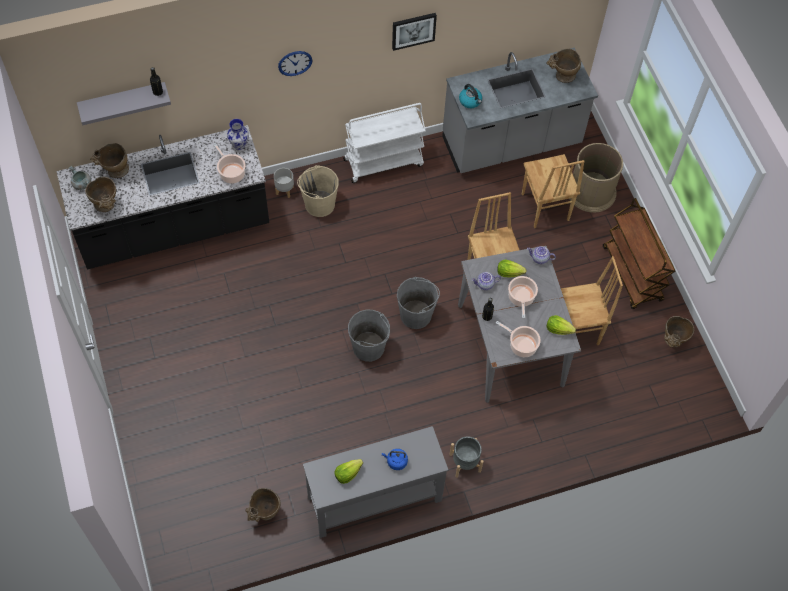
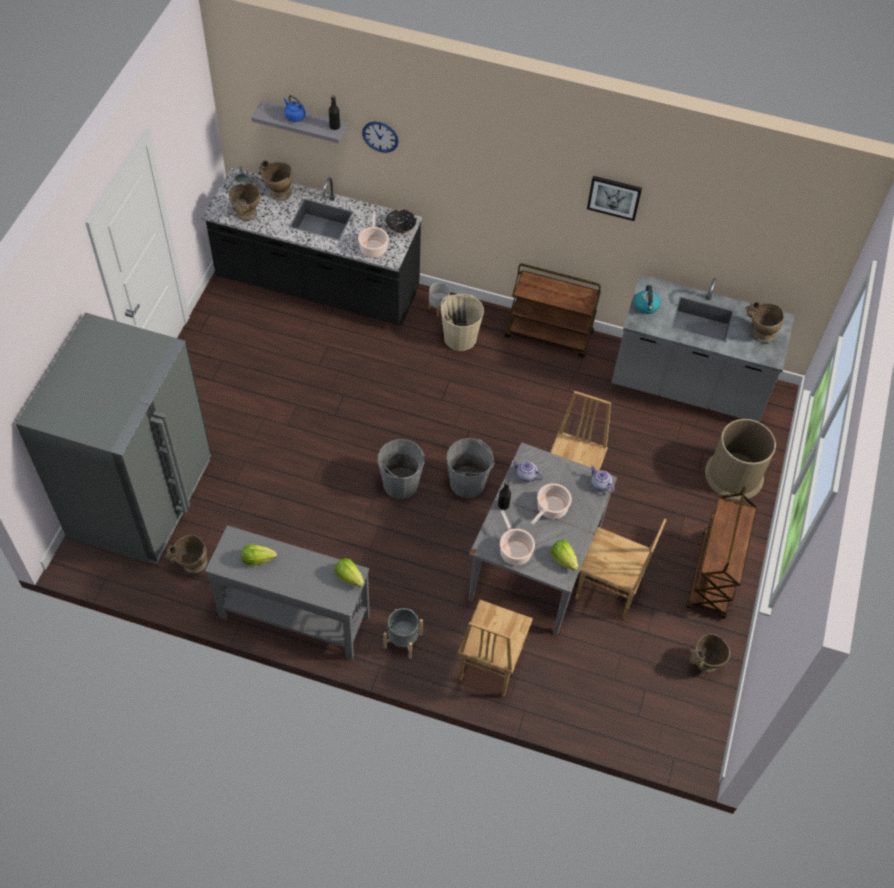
camera: 35 degrees right, 5 degrees down
vase [227,119,249,150] -> black bowl [385,209,417,233]
wall clock [278,51,313,76] -> wall clock moved to [362,122,399,153]
white cart [343,103,426,183] -> brown cart [504,264,601,358]
blue kettle [382,449,408,470] -> blue kettle moved to [284,95,305,122]
lettuce [497,260,526,277] -> lettuce moved to [335,558,364,587]
brown chair [522,154,585,228] -> brown chair moved to [458,599,533,696]
none -> grey fridge [16,313,211,564]

